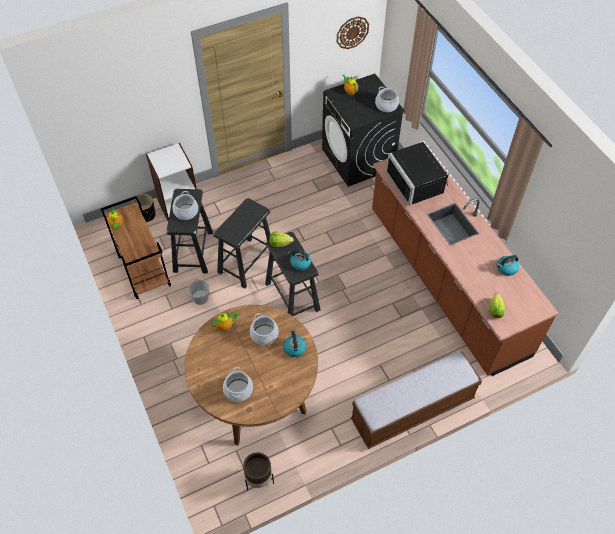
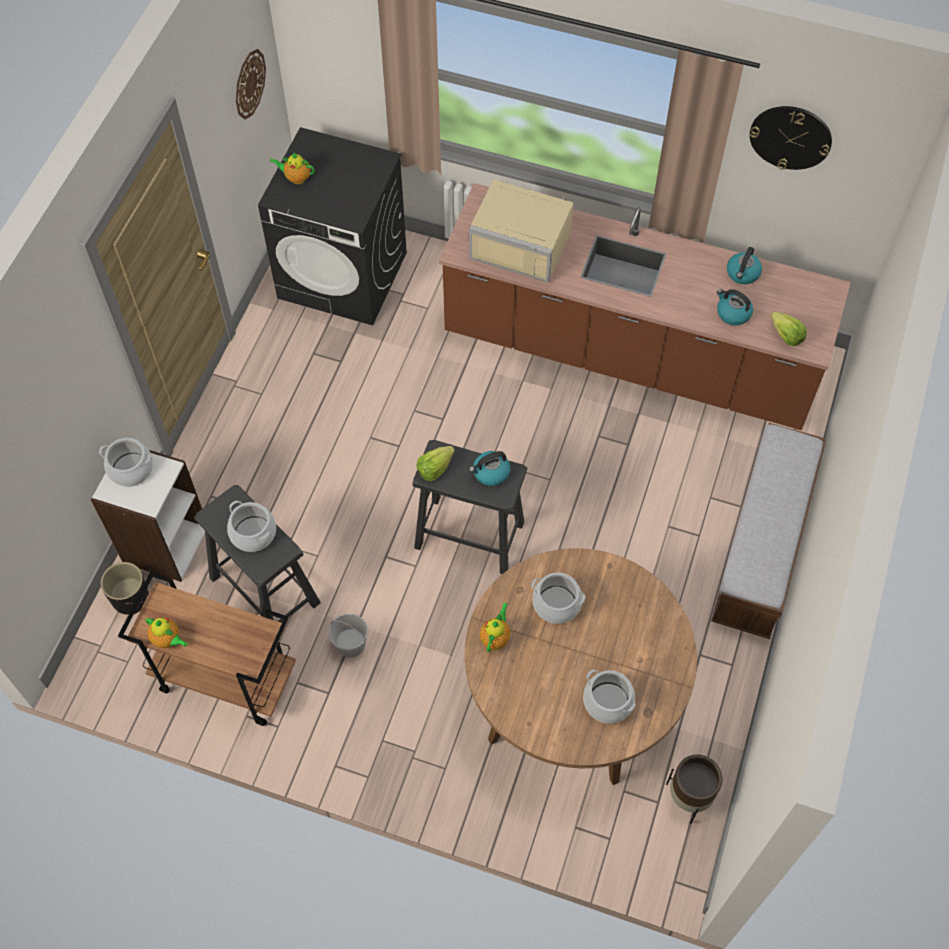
camera: 45 degrees left, 5 degrees up
black stool [213,198,271,288] -> none
kettle [283,330,306,357] -> kettle moved to [717,289,753,325]
cooking pot [375,86,399,112] -> cooking pot moved to [99,438,153,487]
black microwave [386,142,449,205] -> beige microwave [469,179,574,283]
none -> wall clock [750,106,832,170]

